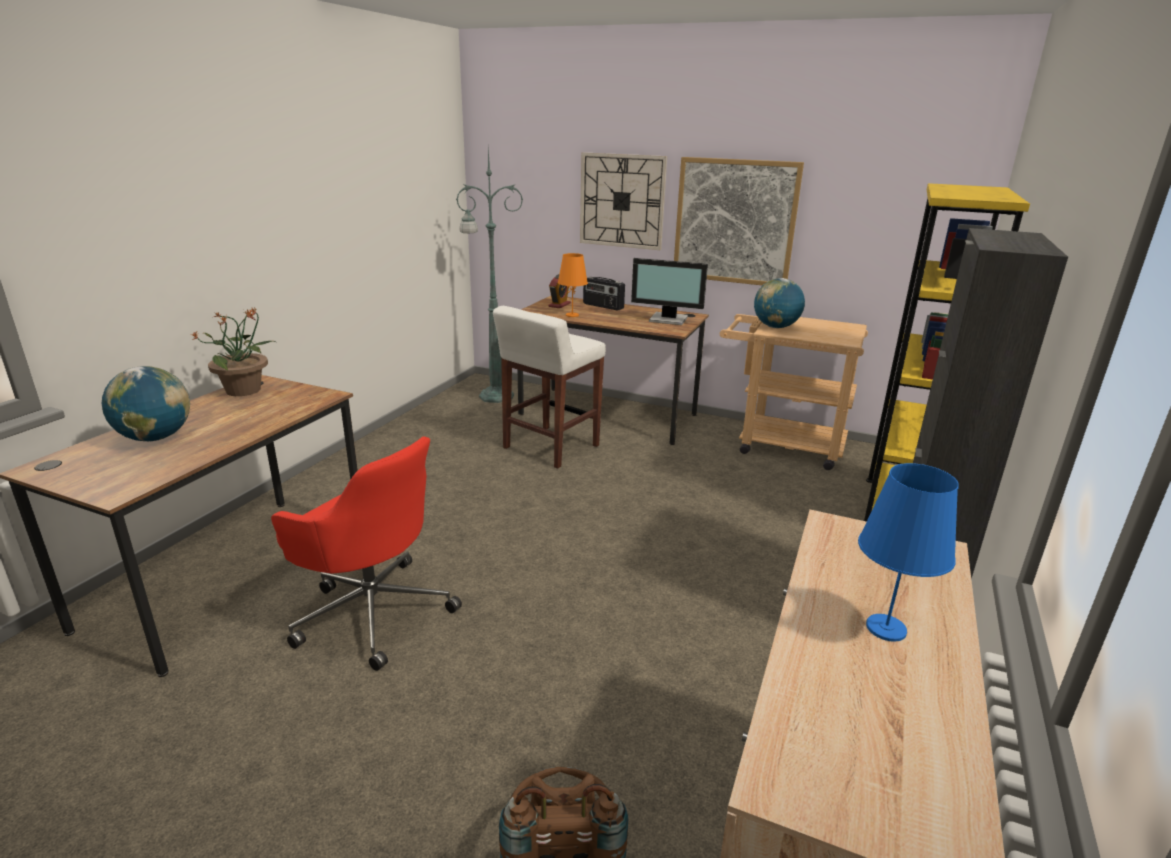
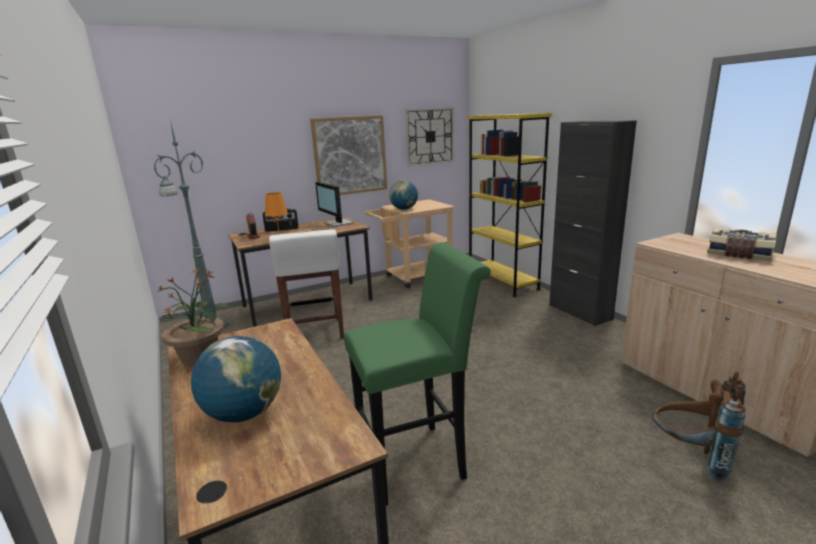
camera: 50 degrees left, 5 degrees down
red office chair [271,437,462,671] -> green stool [344,242,491,506]
wall clock [580,152,667,250] -> wall clock moved to [405,107,454,167]
monitor [631,258,708,325] -> monitor turned 90 degrees clockwise [315,182,354,227]
blue table lamp [858,463,959,642] -> book [707,228,777,261]

